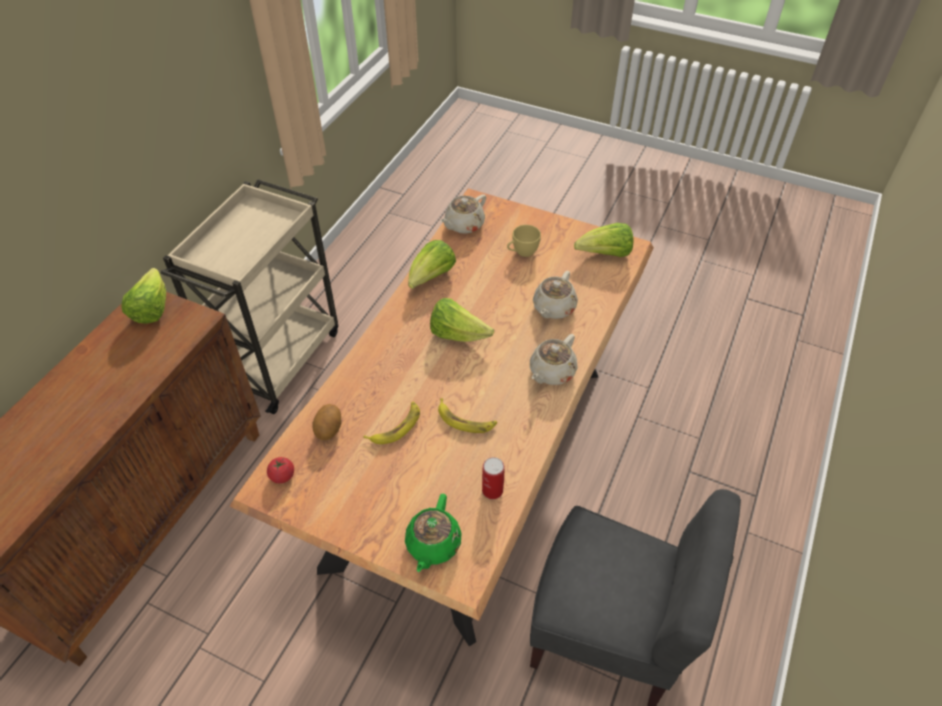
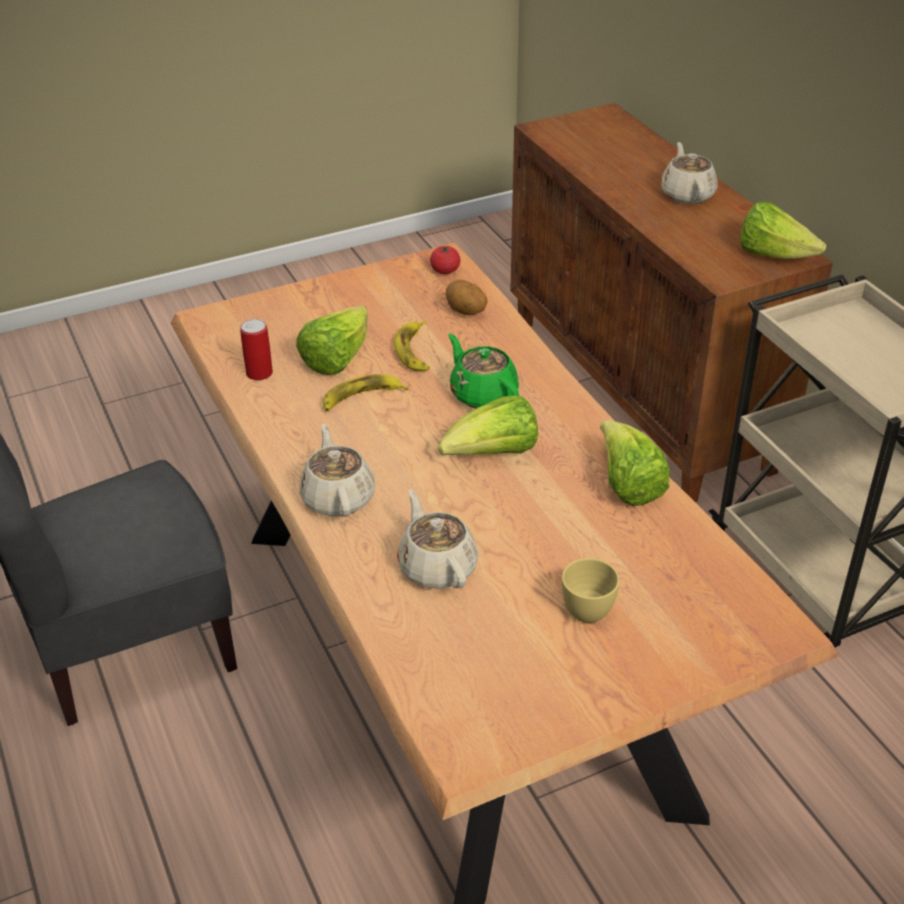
camera: 130 degrees right, 10 degrees down
green teapot [405,494,462,572] -> green teapot moved to [448,334,519,408]
beige teapot [440,194,486,234] -> beige teapot moved to [661,142,718,204]
lettuce [574,223,633,257] -> lettuce moved to [296,306,368,375]

